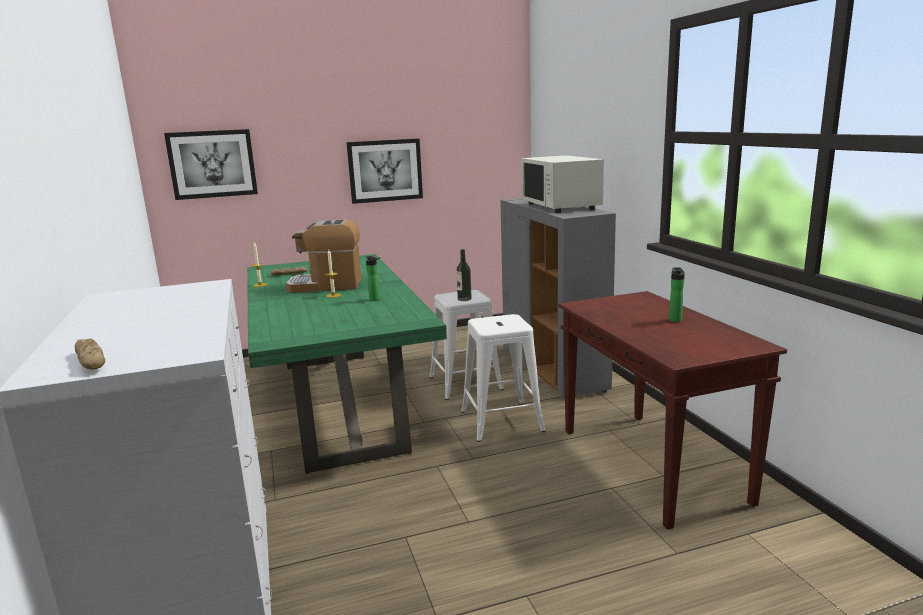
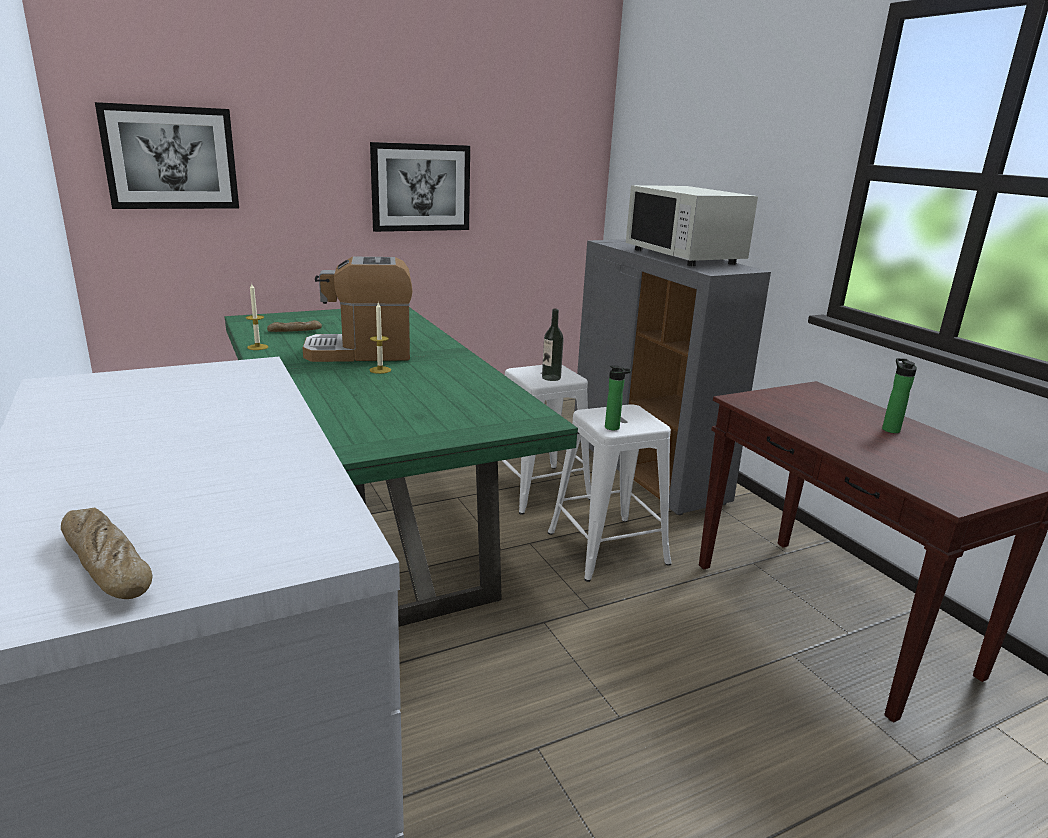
camera: 10 degrees left, 5 degrees up
bottle [366,256,380,301] -> bottle moved to [605,365,632,430]

